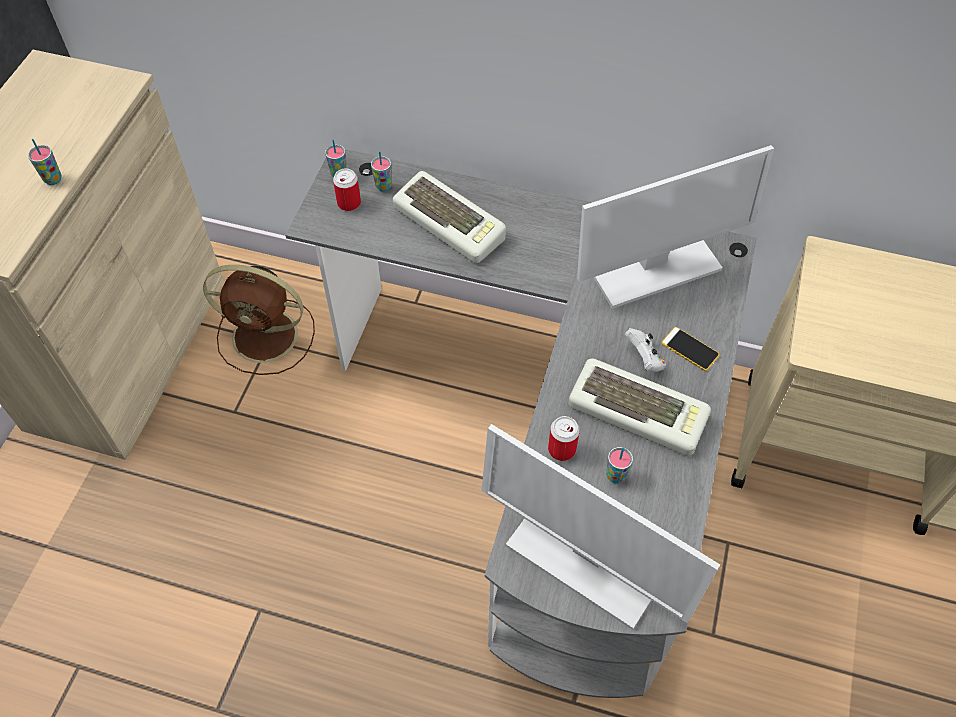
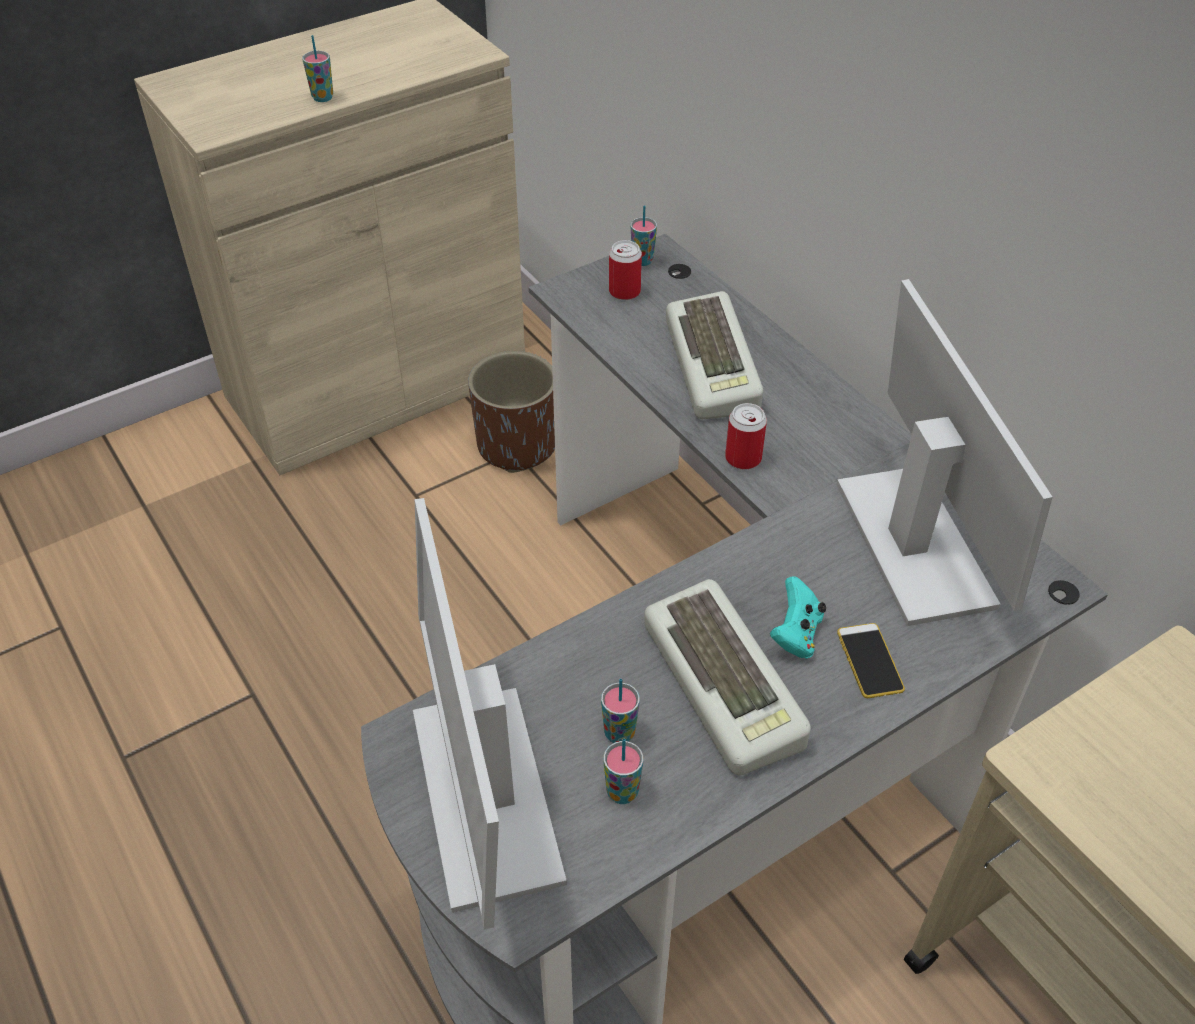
camera: 40 degrees right, 10 degrees down
brown fan [203,265,315,375] -> brown planter [468,351,555,473]
cup [371,151,392,191] -> cup moved to [604,738,643,804]
can [548,416,580,461] -> can moved to [725,403,767,470]
monitor [577,145,774,309] -> monitor turned 120 degrees counterclockwise [836,279,1053,626]
white game controller [625,328,666,372] -> turquoise game controller [770,576,826,659]

